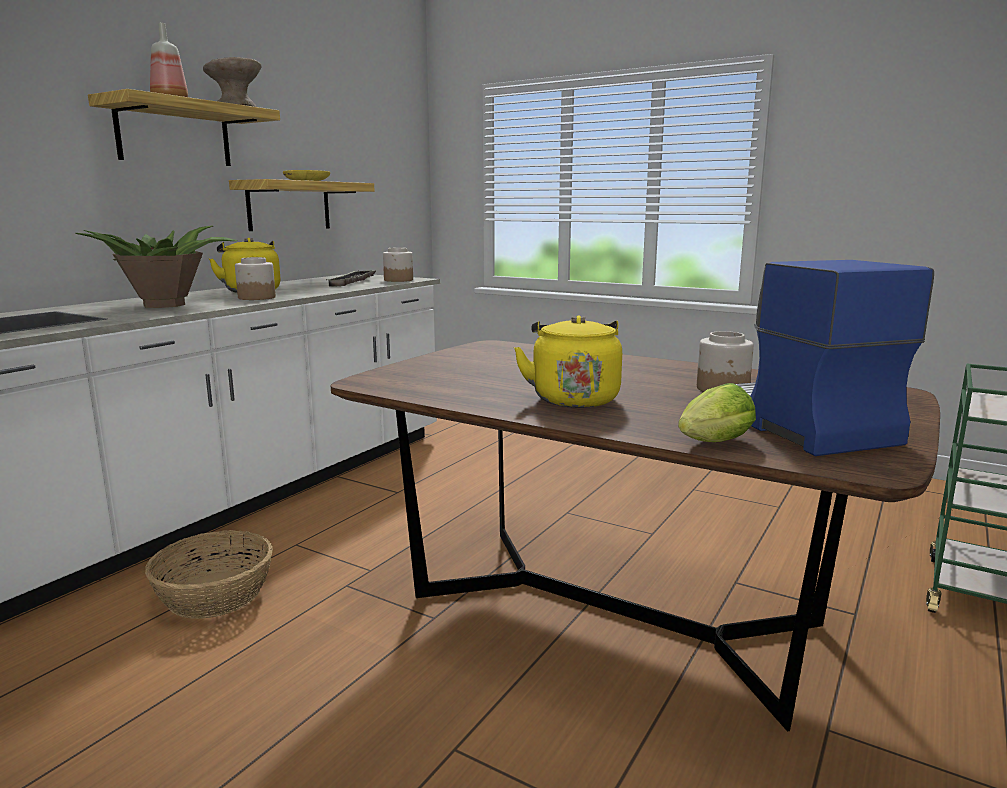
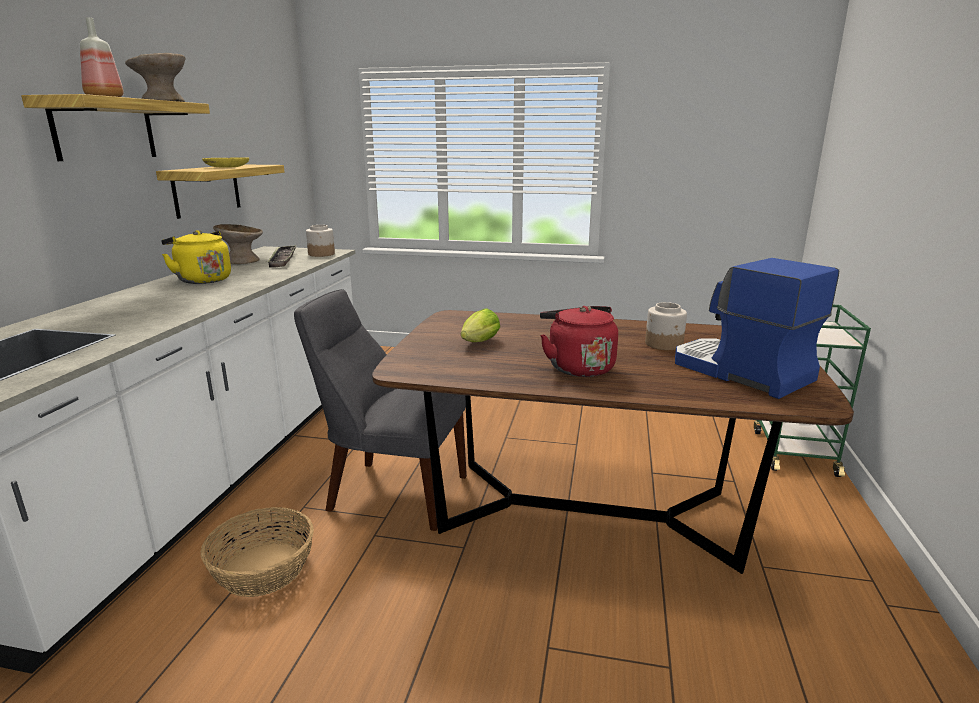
camera: 20 degrees left, 5 degrees up
potted plant [75,225,237,308] -> none
jar [235,257,276,300] -> none
yellow kettle [514,315,622,408] -> red kettle [540,306,618,377]
lettuce [678,383,756,442] -> lettuce moved to [461,308,500,342]
none -> beige bowl [213,224,263,264]
none -> grey chair [294,289,467,531]

